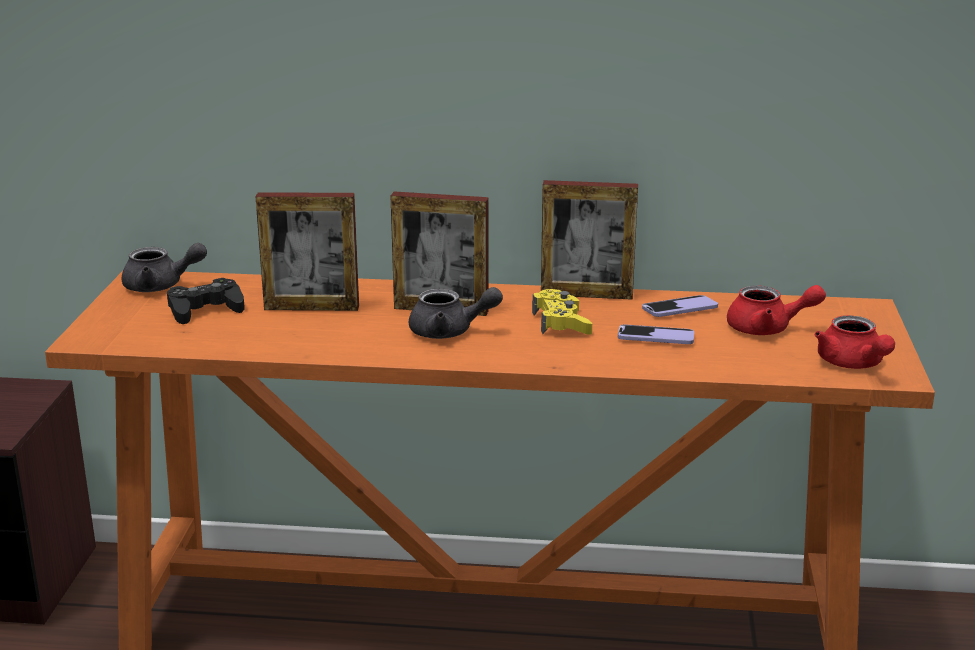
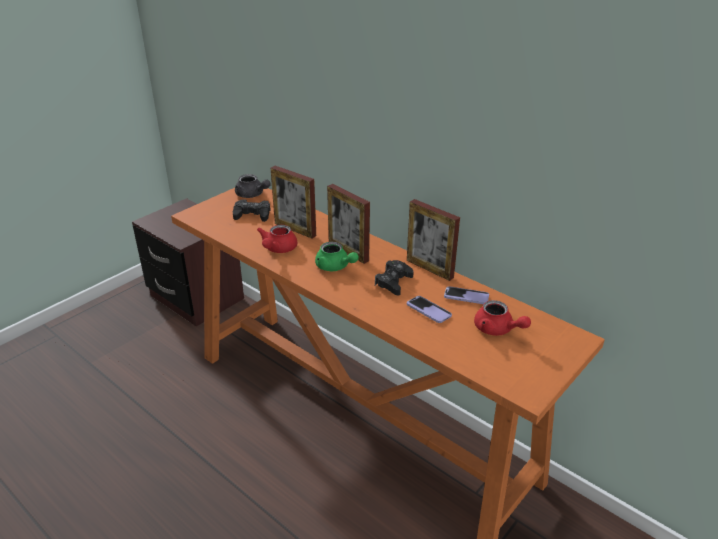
camera: 35 degrees right, 10 degrees up
grey teapot [409,287,503,339] -> green teapot [315,242,359,271]
yellow game controller [532,289,592,335] -> black game controller [375,260,414,295]
red teapot [815,315,895,369] -> red teapot moved to [257,225,297,253]

